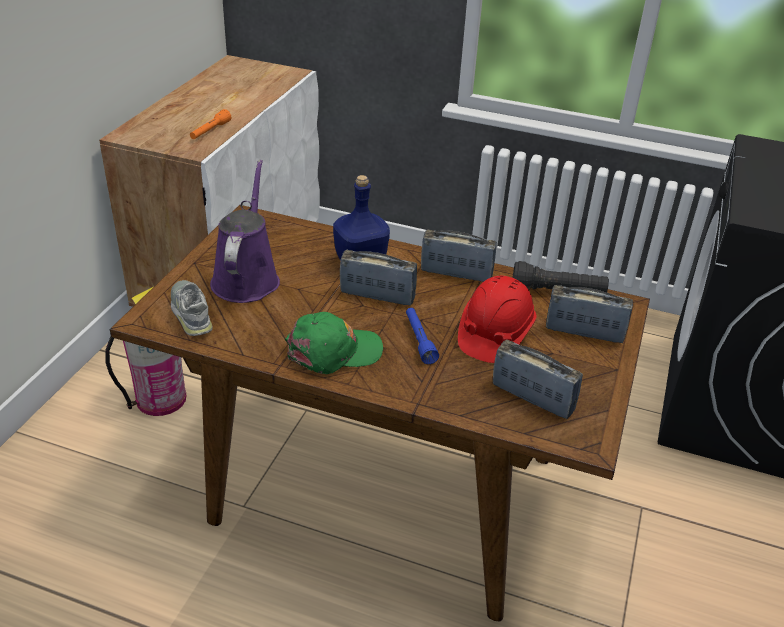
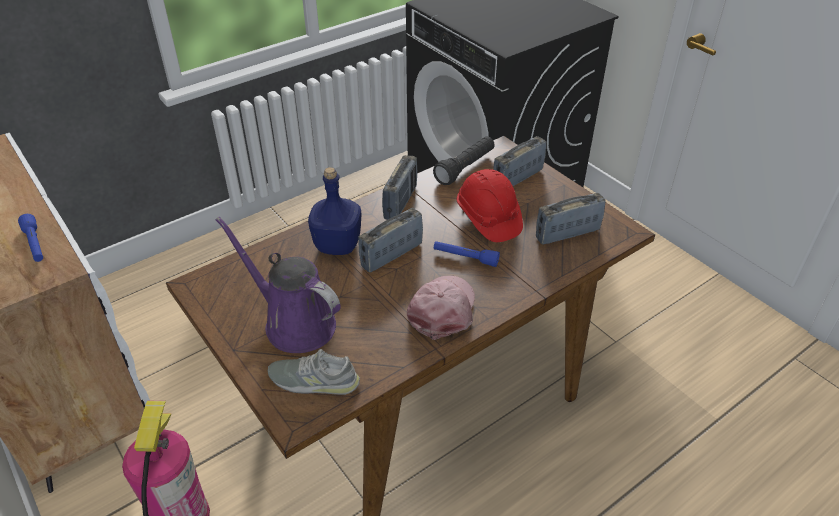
camera: 55 degrees left, 5 degrees up
orange flashlight [190,109,231,139] -> blue flashlight [18,214,43,262]
green cap [285,312,383,374] -> pink cap [407,275,475,340]
radio [421,229,497,282] -> radio turned 150 degrees clockwise [382,155,417,220]

